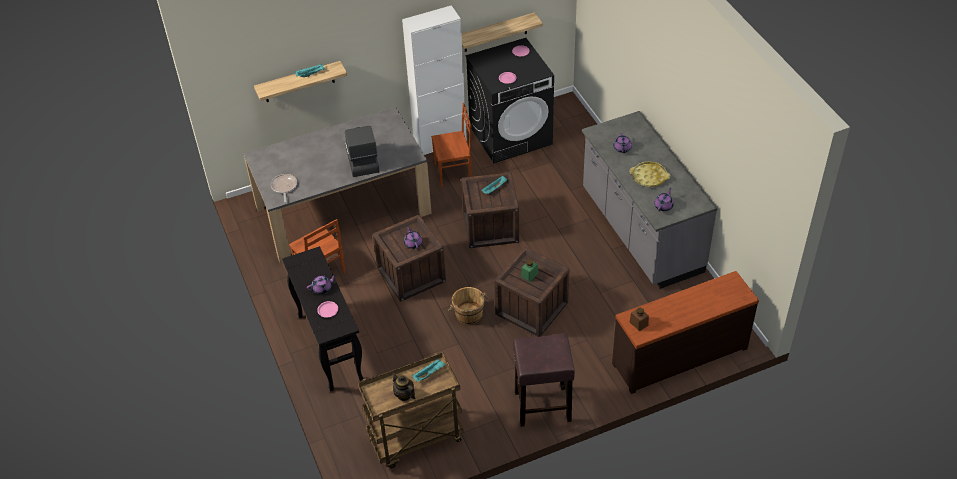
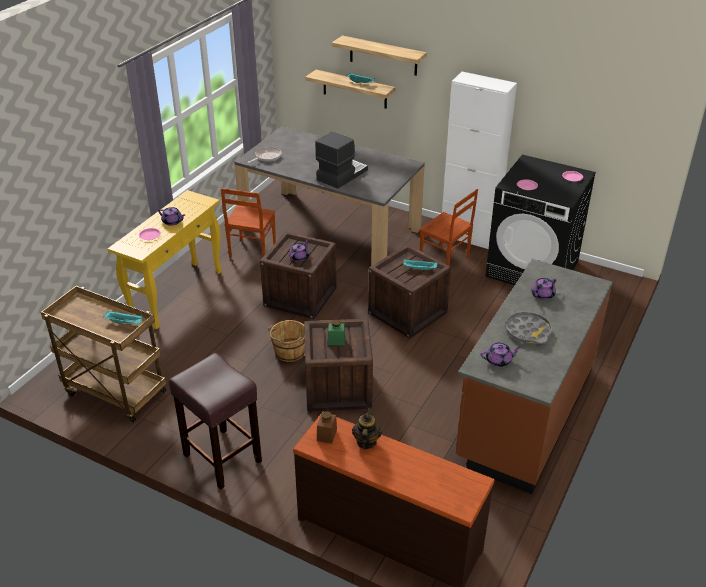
camera: 50 degrees right, 10 degrees down
black console table [282,246,364,391] -> yellow console table [108,190,222,329]
teapot [392,372,415,401] -> teapot moved to [352,407,382,450]
shelf [461,12,543,52] -> shelf moved to [332,35,427,76]
grey counter [582,111,718,289] -> brown counter [456,259,613,494]
yellow tray [629,161,670,187] -> grey tray [505,310,552,344]

